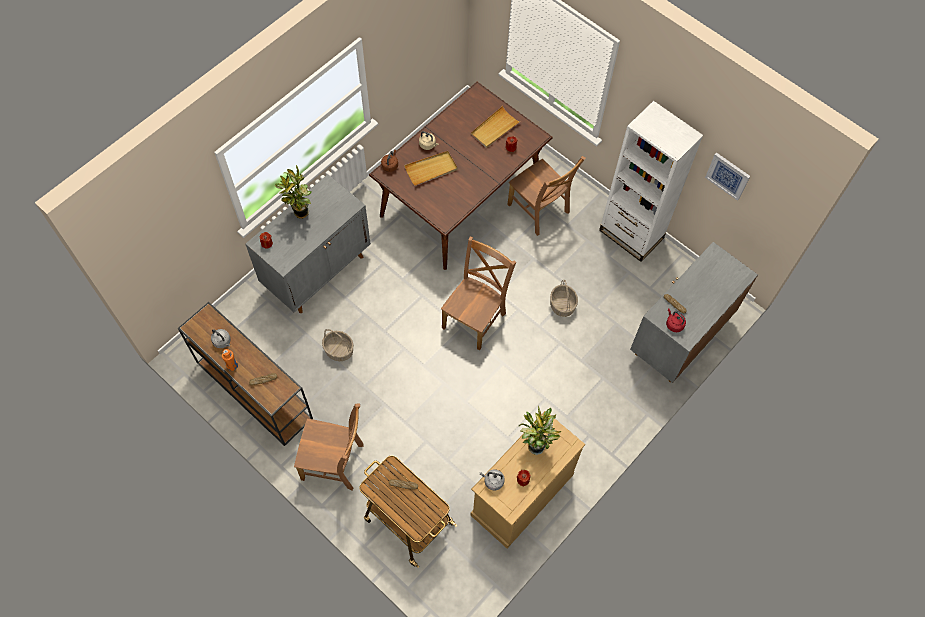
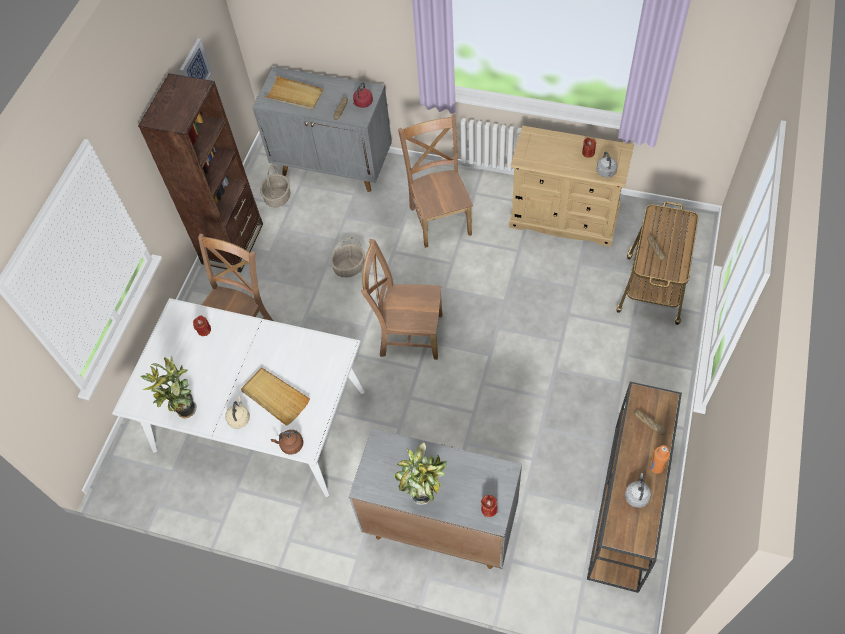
camera: 110 degrees left, 5 degrees down
brown chair [294,403,364,491] -> brown chair moved to [398,114,473,248]
basket [322,329,354,361] -> basket moved to [260,164,290,208]
brown dining table [369,82,553,270] -> white dining table [112,298,365,497]
beige tray [471,106,521,148] -> beige tray moved to [264,76,324,110]
potted plant [518,405,561,455] -> potted plant moved to [141,356,196,418]
white bookcase [599,101,703,262] -> brown bookcase [138,73,263,272]

